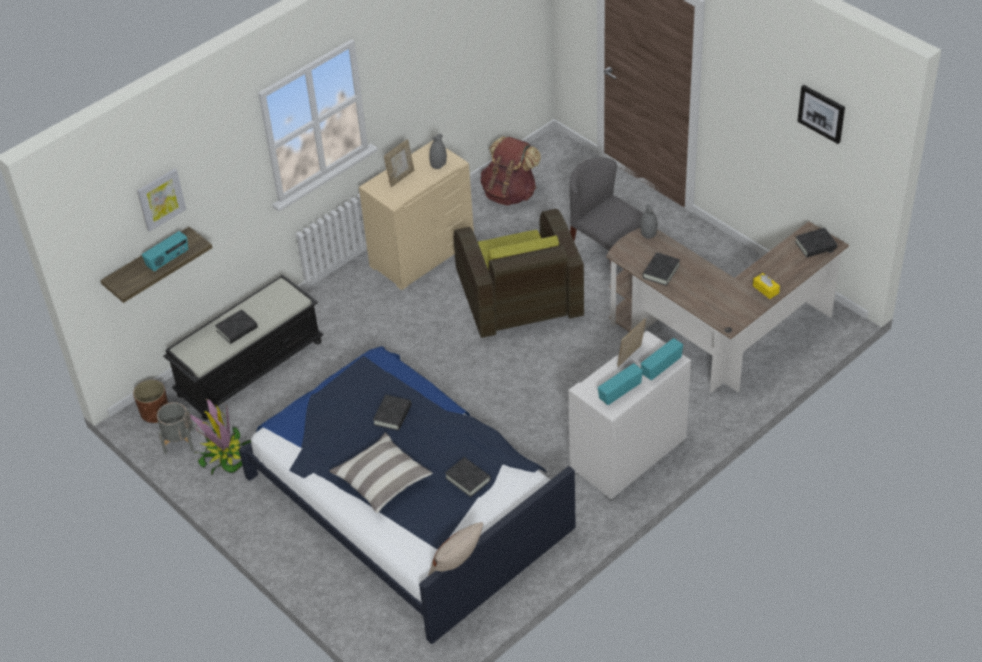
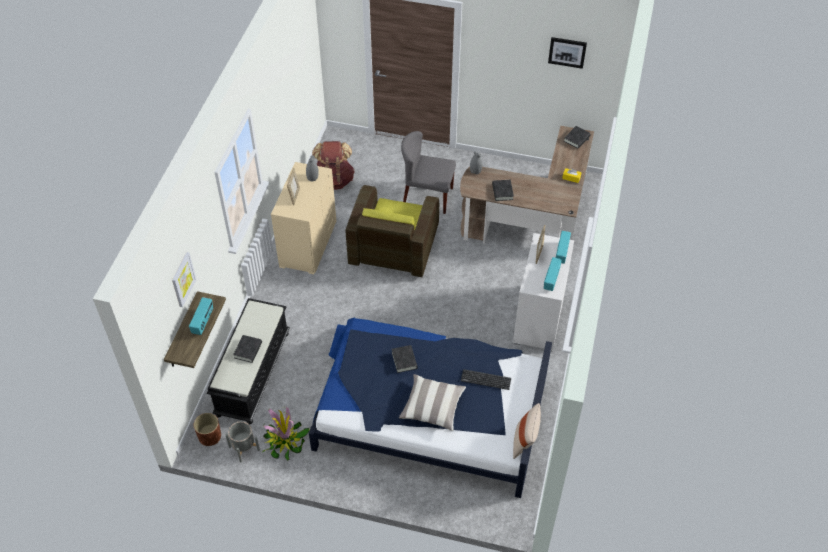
camera: 35 degrees left, 5 degrees up
black book [445,457,491,497] -> keyboard [461,369,511,390]
brown armchair [454,209,584,339] -> brown armchair turned 60 degrees clockwise [346,185,439,278]

